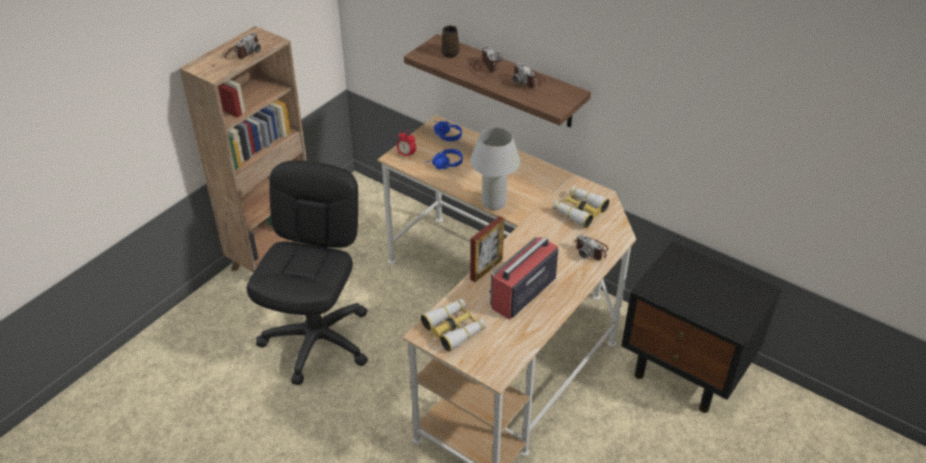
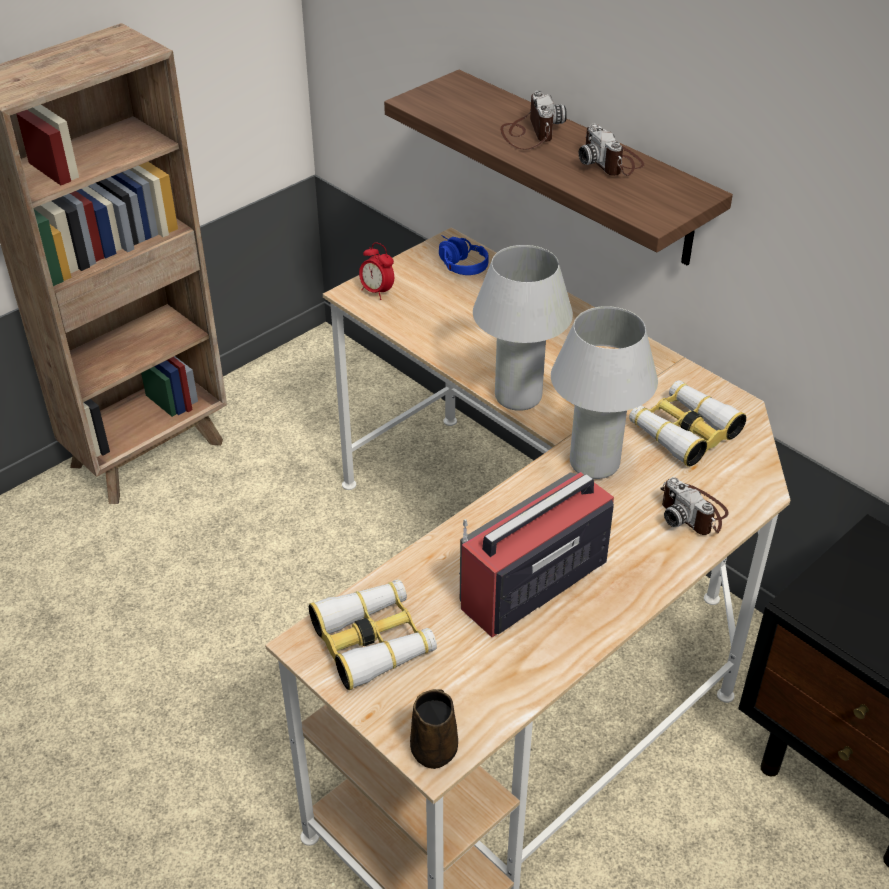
camera: 10 degrees right, 0 degrees up
camera [225,32,261,59] -> none
black office chair [247,161,368,385] -> none
blue headphones [424,149,463,169] -> none
brown mug [441,25,459,58] -> brown mug moved to [410,689,458,769]
picture frame [470,216,504,282] -> none
none -> white table lamp [551,306,658,479]

